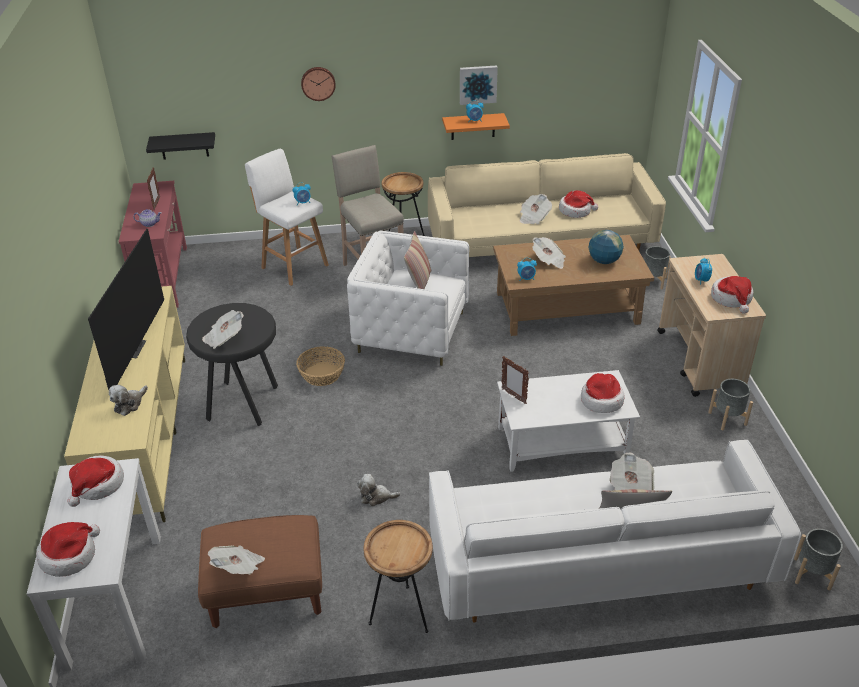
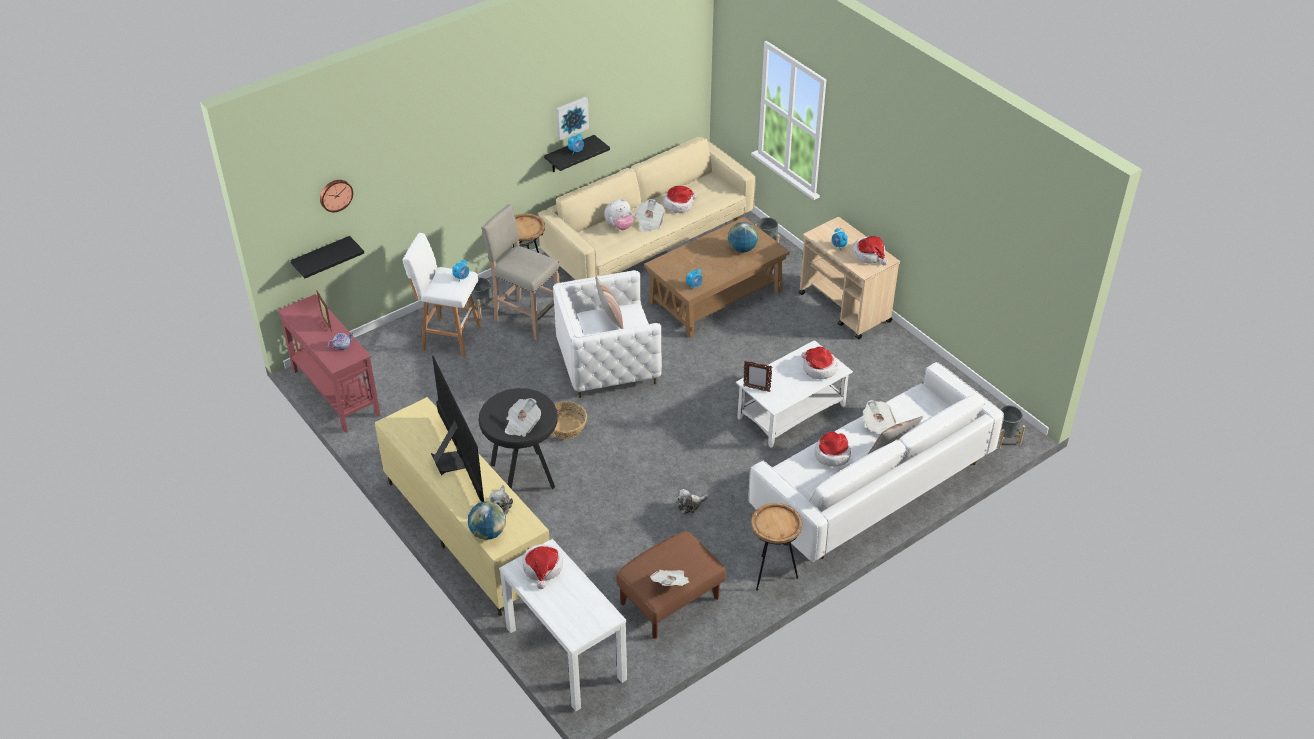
camera: 30 degrees left, 5 degrees up
hat [36,522,100,577] -> hat moved to [815,432,851,467]
wall clock [301,67,336,101] -> wall clock moved to [320,180,353,212]
orange shelf [442,113,510,140] -> black shelf [544,135,610,172]
newspaper [532,237,566,269] -> none
grey planter [708,379,753,431] -> grey planter moved to [466,277,494,319]
none -> globe [468,501,506,540]
none -> plush toy [604,199,634,230]

